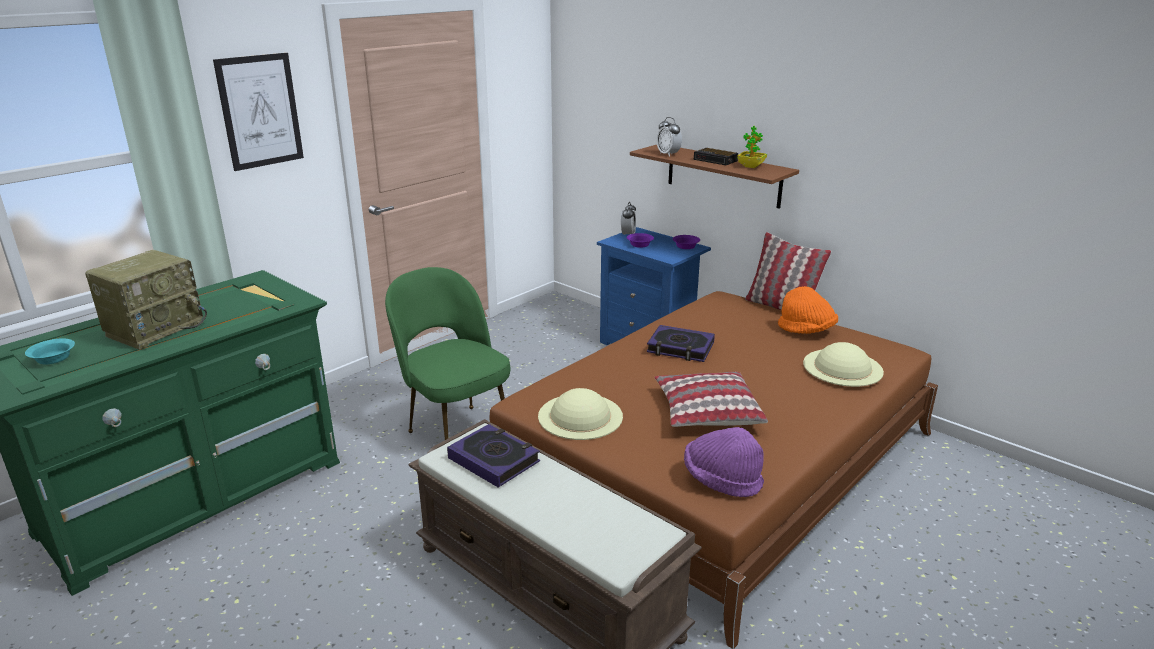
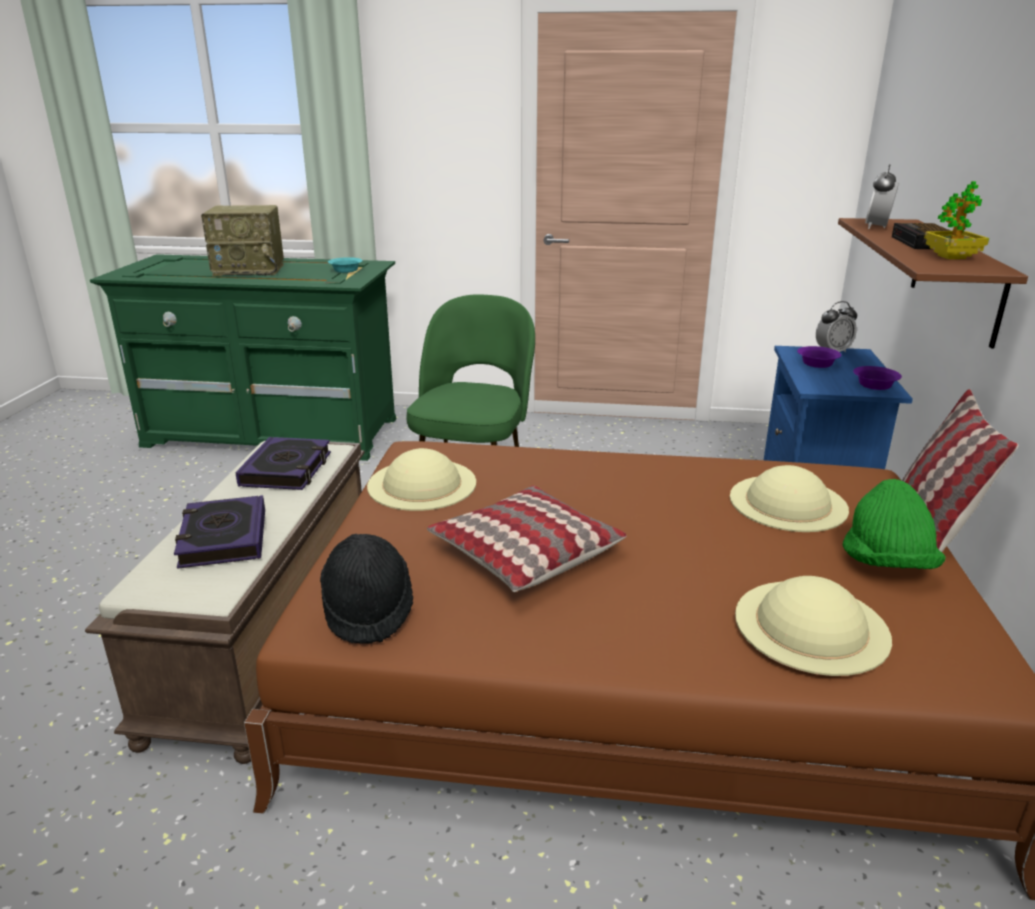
camera: 55 degrees right, 0 degrees up
turquoise bowl [25,339,75,364] -> turquoise bowl moved to [328,257,363,273]
picture [213,53,304,171] -> none
book [647,325,715,362] -> book moved to [174,495,265,569]
purple hat [684,427,764,497] -> black hat [320,534,413,644]
orange hat [778,286,838,334] -> green hat [843,479,946,569]
none -> beige hat [730,465,849,532]

